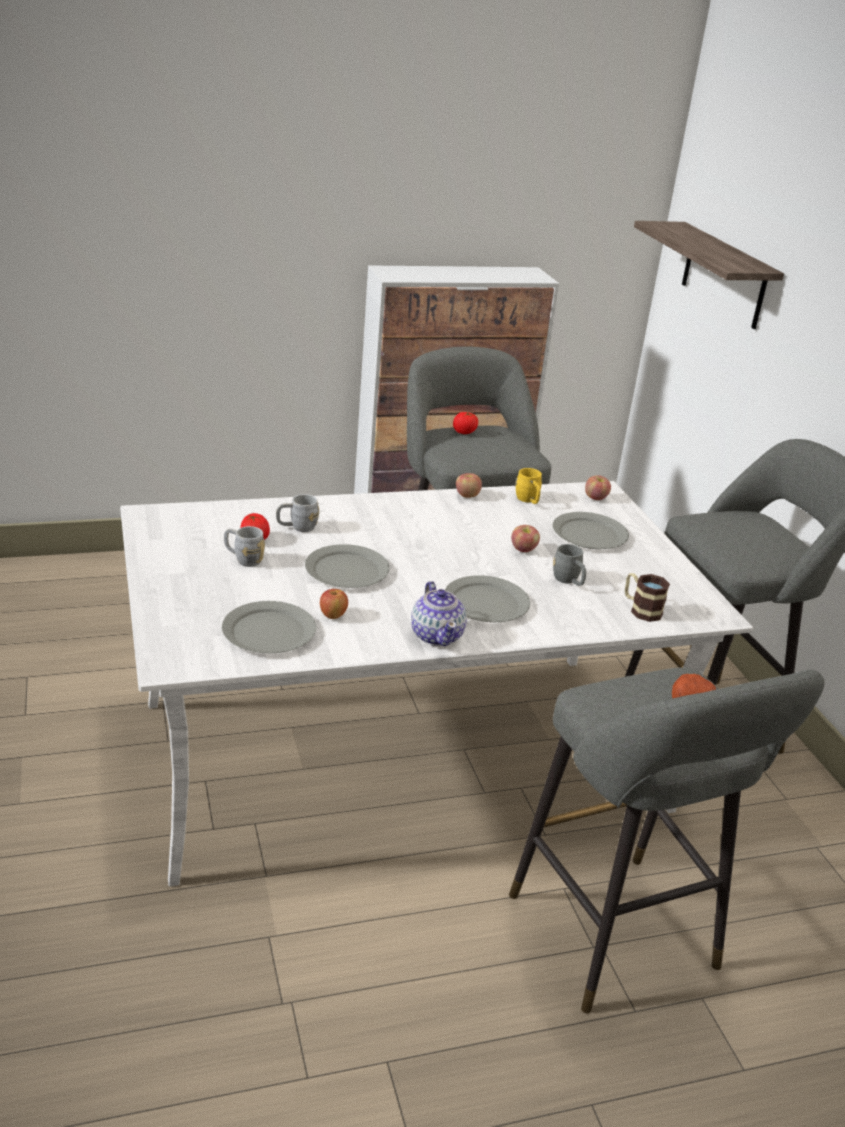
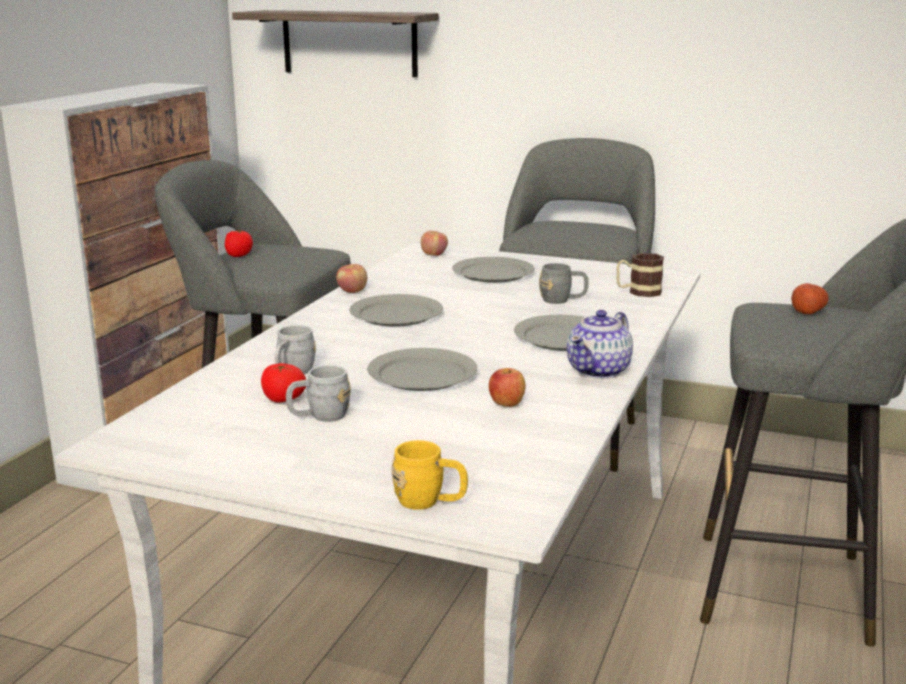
camera: 50 degrees left, 10 degrees down
grey plate [222,601,316,653] -> grey plate moved to [349,294,443,327]
teapot [411,581,467,646] -> teapot turned 105 degrees clockwise [567,310,633,379]
apple [511,525,540,552] -> none
yellow mug [515,468,542,504] -> yellow mug moved to [392,440,468,510]

